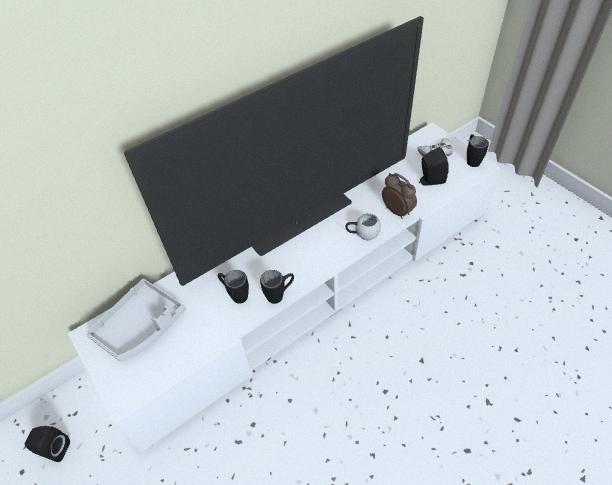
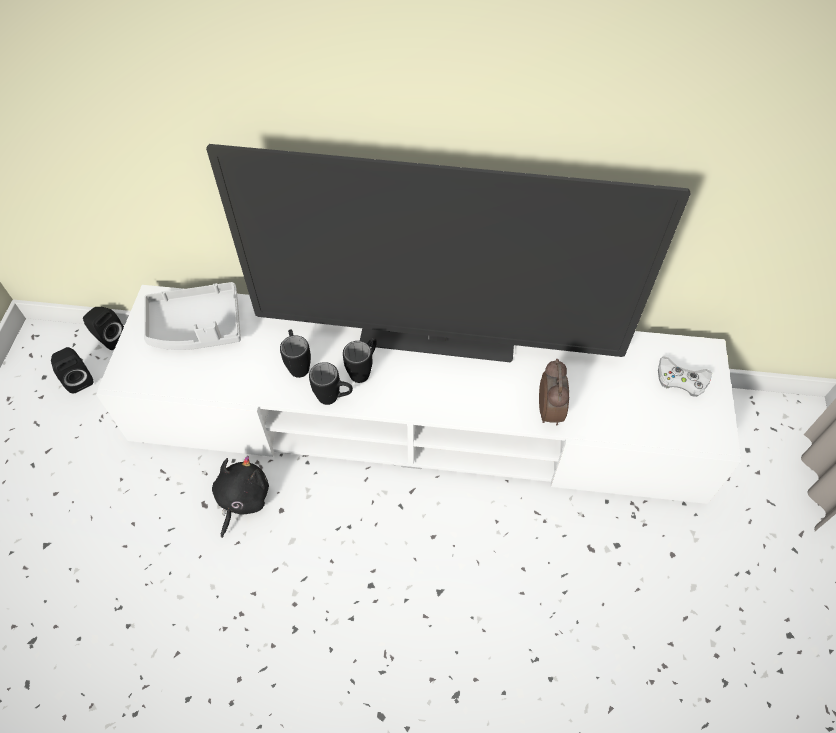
camera: 40 degrees right, 5 degrees up
white mug [346,213,381,240] -> none
black speaker [419,147,449,186] -> black speaker moved to [83,307,124,350]
black mug [467,134,489,167] -> black mug moved to [343,338,377,383]
none -> black plush toy [212,456,269,538]

